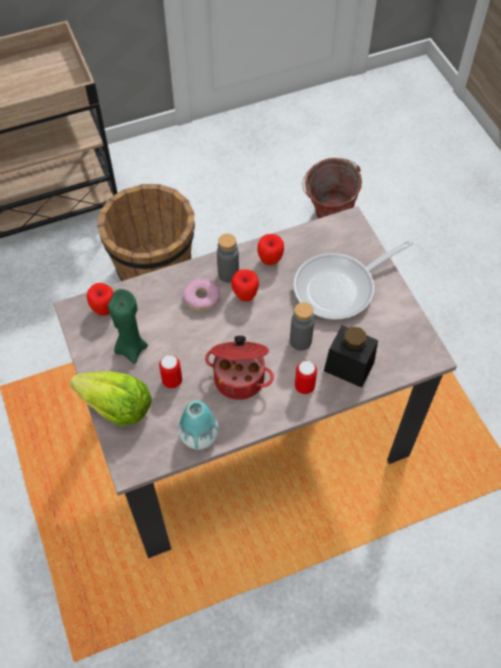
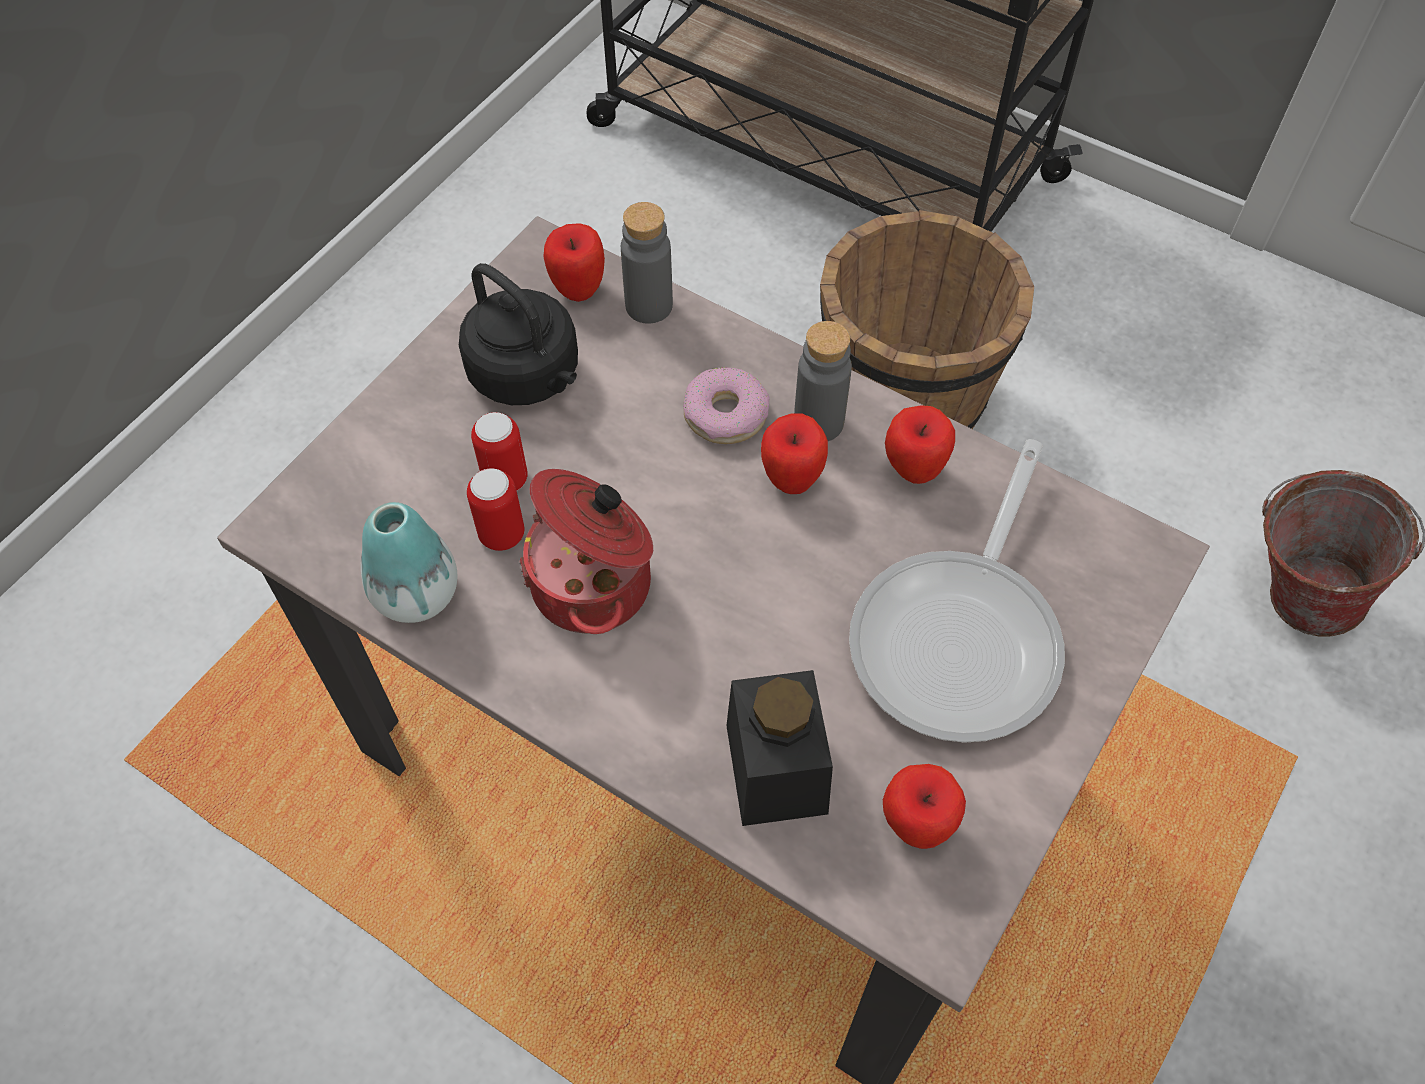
camera: 55 degrees right, 0 degrees up
lettuce [70,371,152,426] -> none
green candle [108,289,148,364] -> black kettle [459,263,578,405]
grey bottle [290,302,314,351] -> grey bottle moved to [621,202,673,324]
frying pan [293,239,414,320] -> frying pan turned 90 degrees counterclockwise [849,439,1065,743]
can [295,361,317,394] -> can moved to [467,468,524,551]
none -> apple [883,764,966,849]

